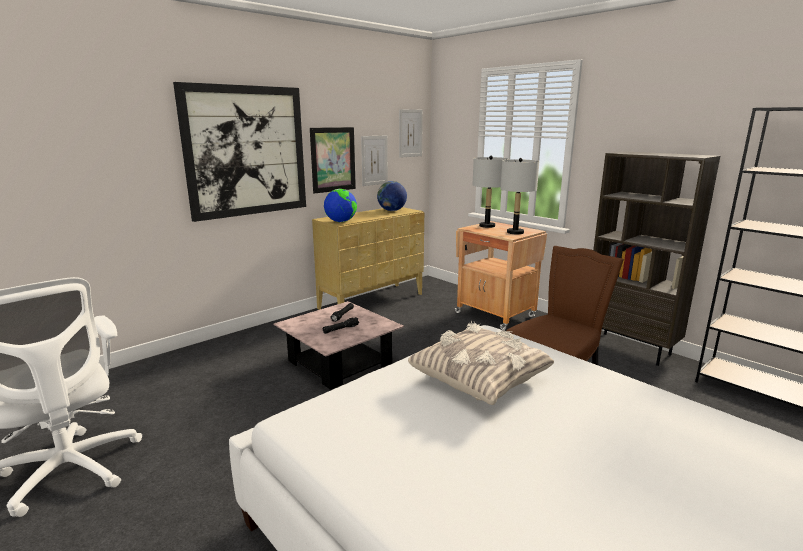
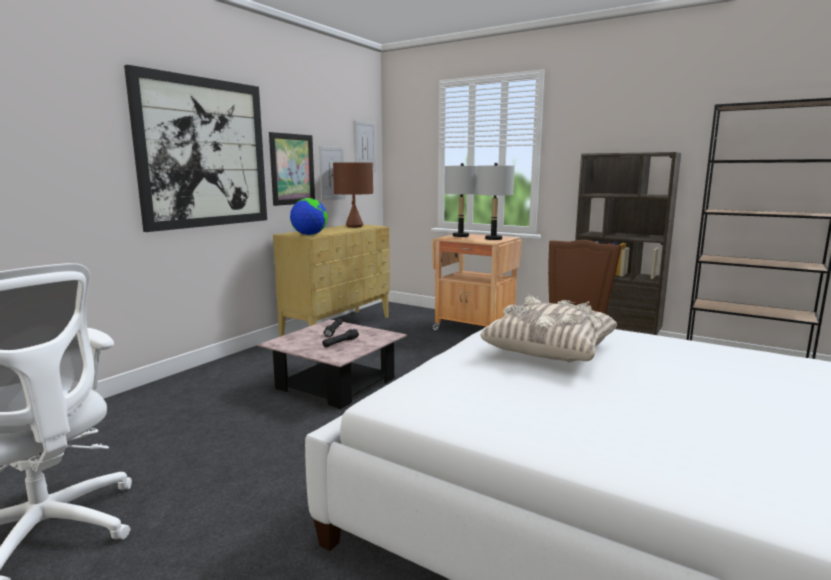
camera: 15 degrees left, 5 degrees down
globe [377,181,407,211] -> brown table lamp [333,162,373,228]

